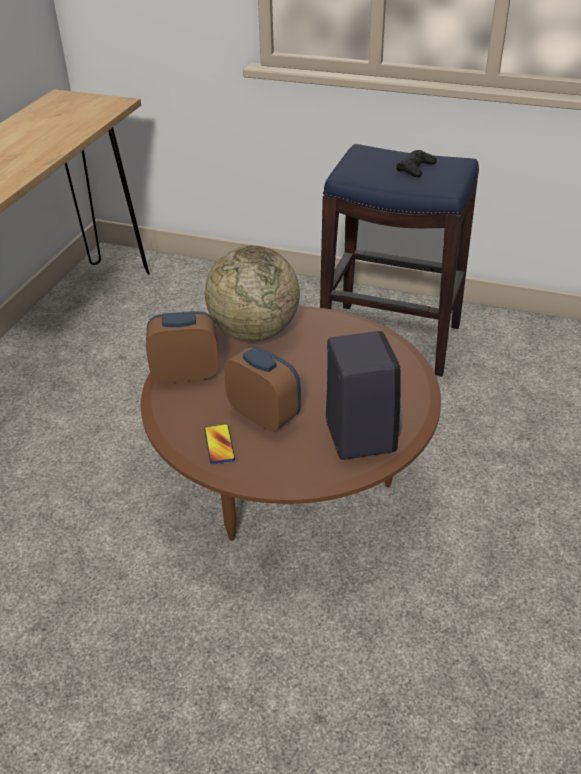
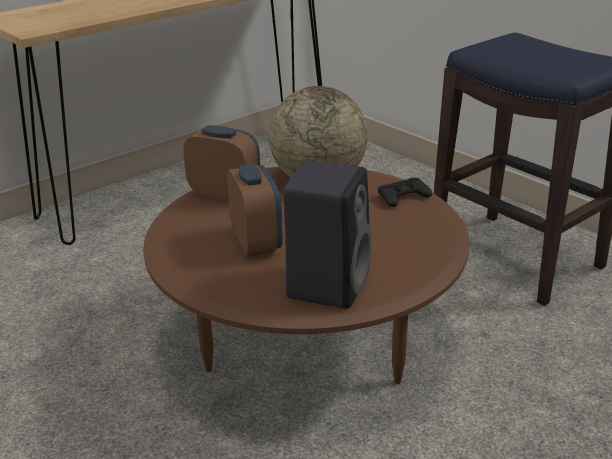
camera: 30 degrees right, 10 degrees down
phone [204,424,235,464] -> none
black game controller [396,150,437,177] -> black game controller moved to [378,178,433,207]

